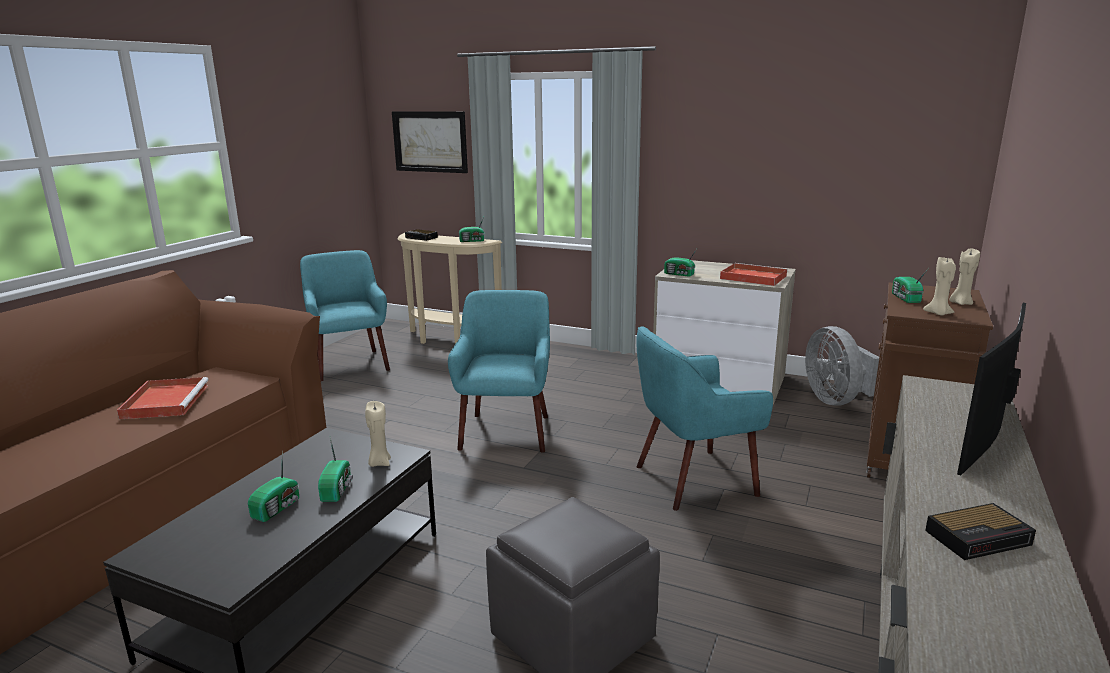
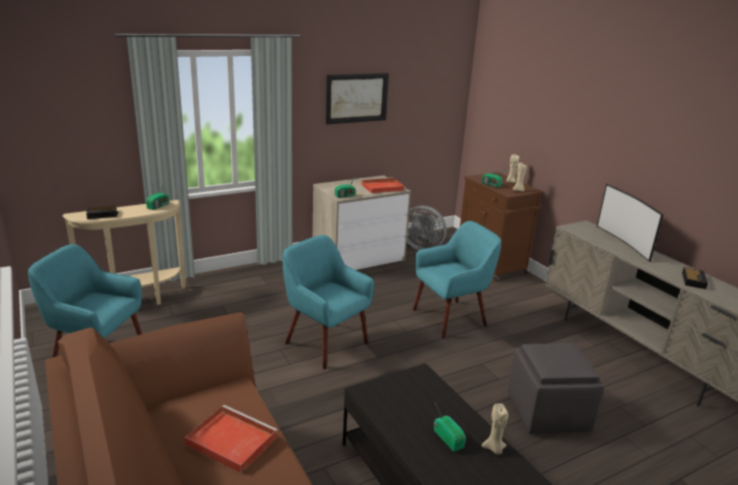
camera: 55 degrees left, 5 degrees up
radio [318,437,353,502] -> none
beige candle [365,401,391,467] -> beige candle moved to [482,403,508,455]
picture [392,111,468,173] -> picture moved to [326,73,389,124]
turquoise armchair [636,326,773,511] -> turquoise armchair turned 135 degrees counterclockwise [413,221,501,338]

